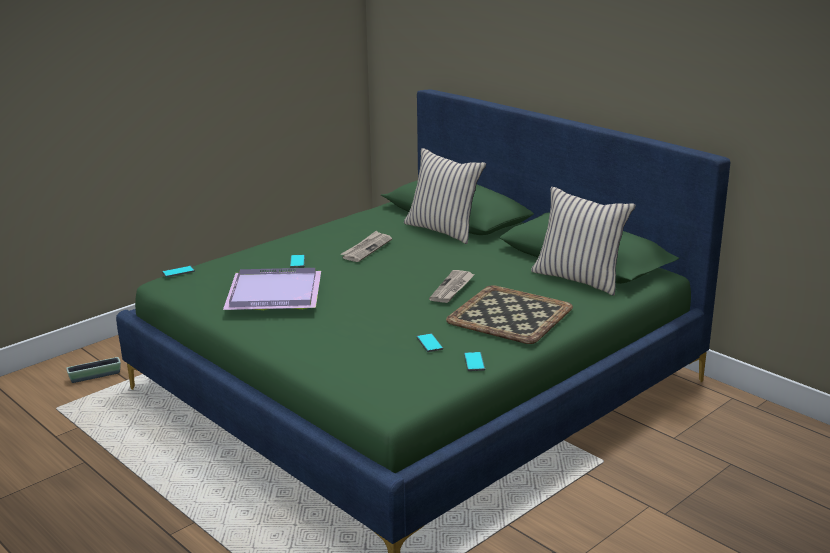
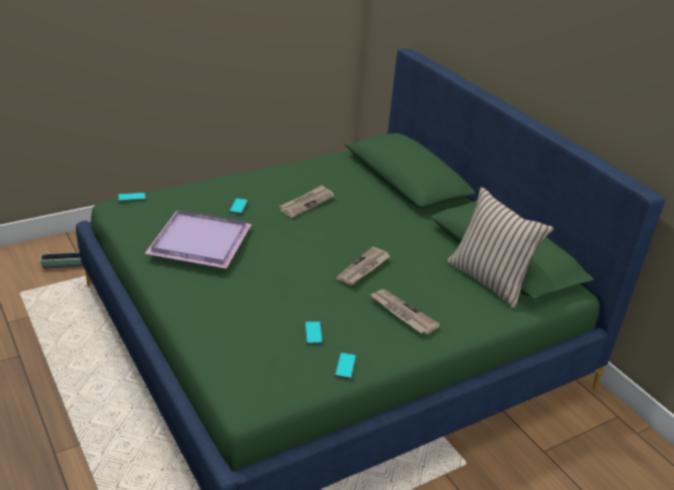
camera: 10 degrees right, 10 degrees up
beige pillow [404,148,486,244] -> none
tray [446,285,573,344] -> newspaper [370,289,440,334]

